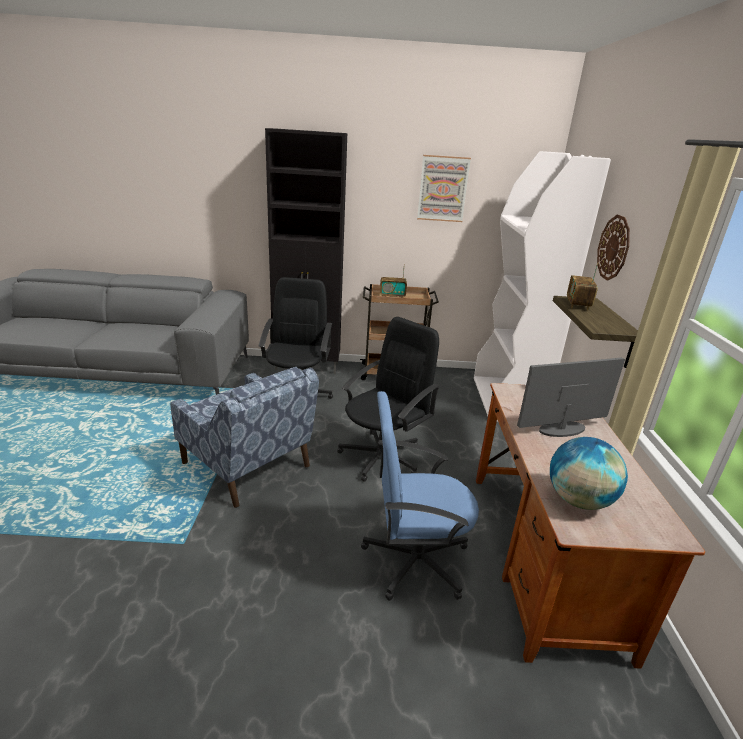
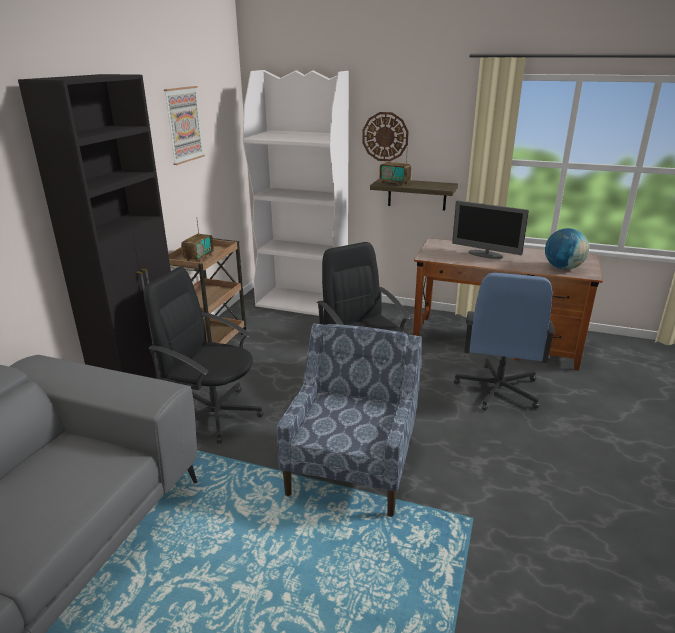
camera: 70 degrees left, 0 degrees up
blue armchair [170,367,319,508] -> blue armchair turned 45 degrees counterclockwise [277,323,422,517]
monitor [517,357,625,437] -> monitor turned 60 degrees counterclockwise [452,200,529,259]

